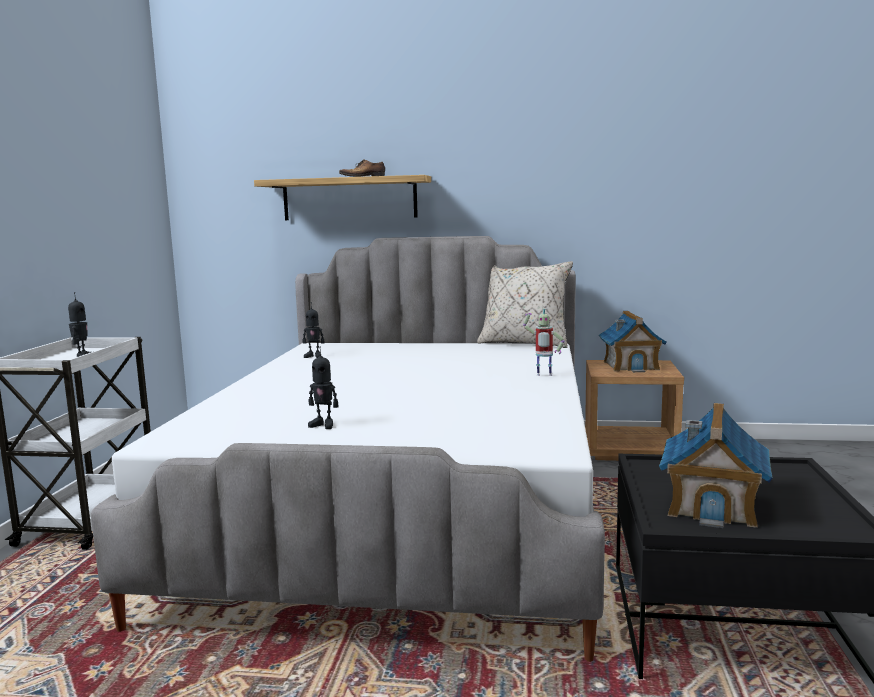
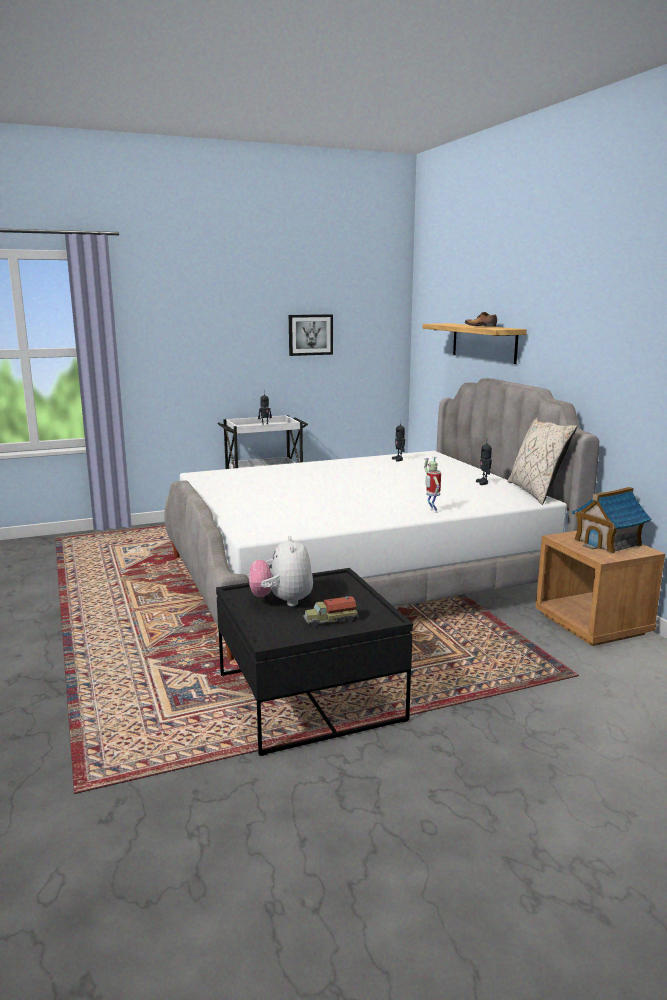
camera: 60 degrees right, 5 degrees up
toy robot [308,347,339,429] -> toy robot moved to [476,443,492,485]
toy house [659,403,773,528] -> plush toy [249,536,313,606]
none -> picture [289,314,333,356]
none -> toy truck [304,596,359,627]

